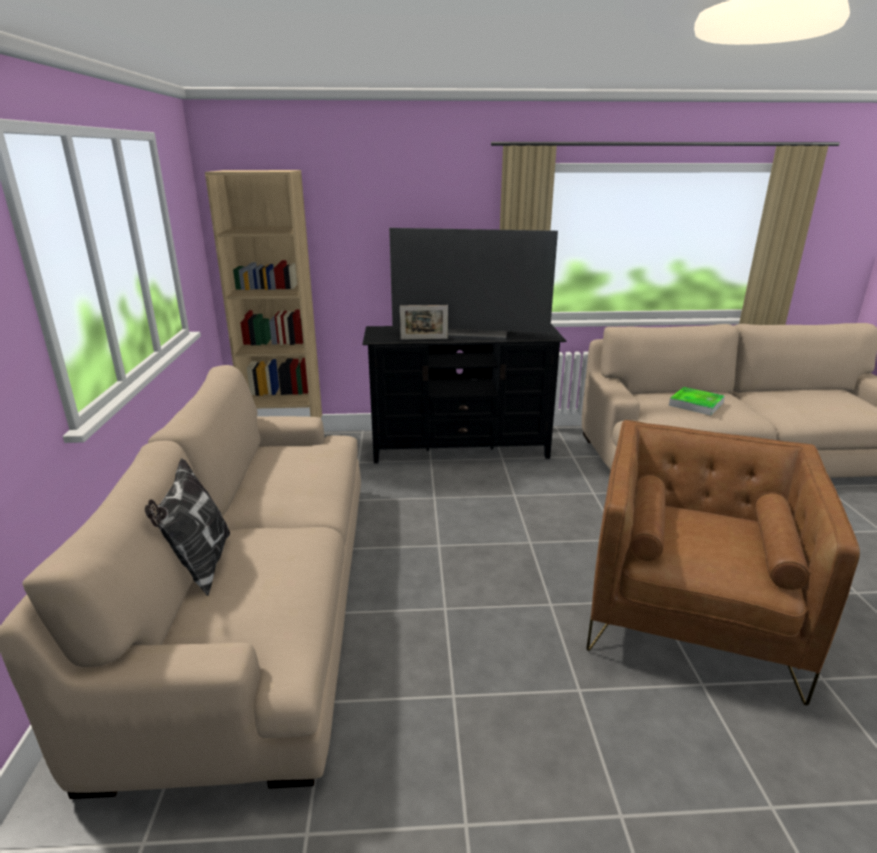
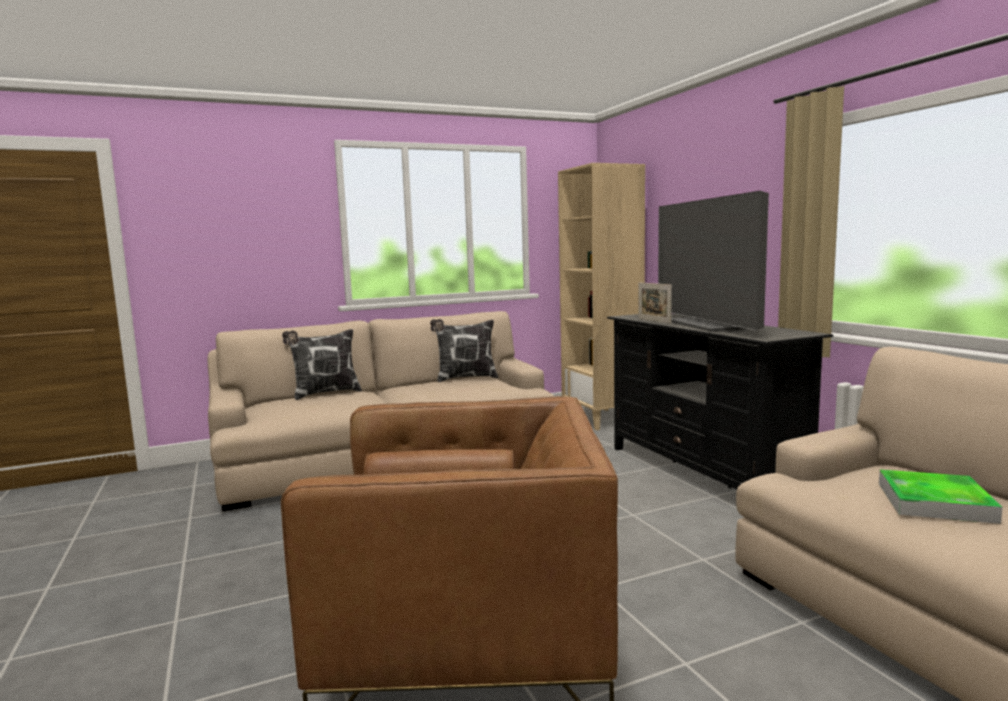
camera: 70 degrees right, 15 degrees down
none -> pillow [430,319,498,382]

